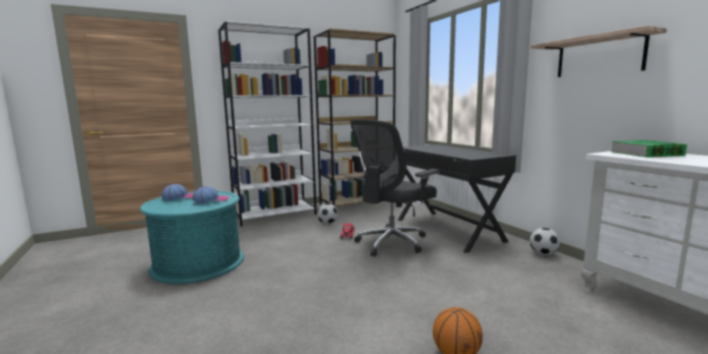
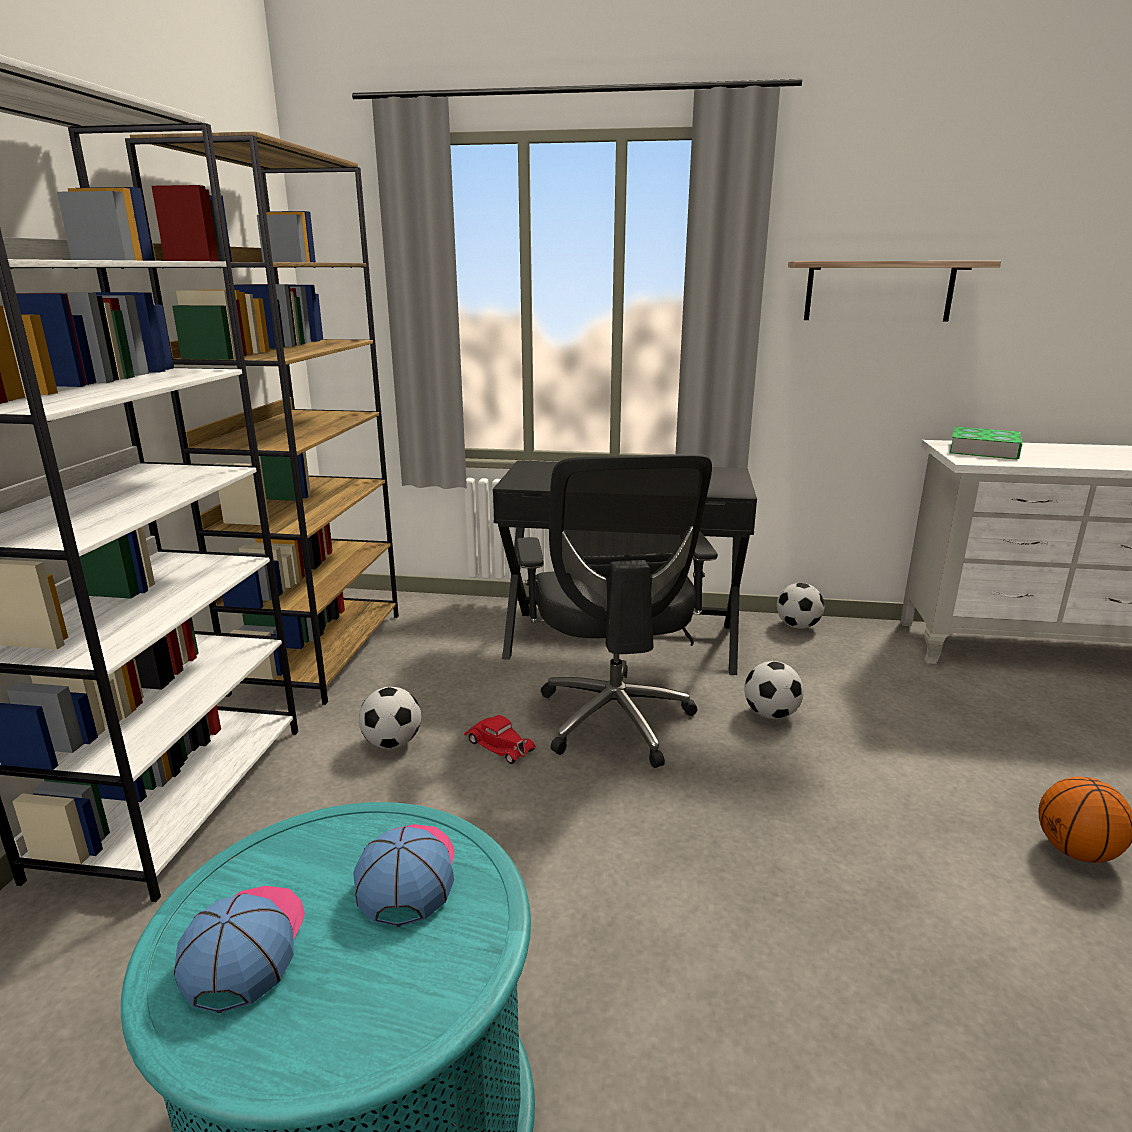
camera: 55 degrees left, 10 degrees up
none -> football [744,661,804,719]

